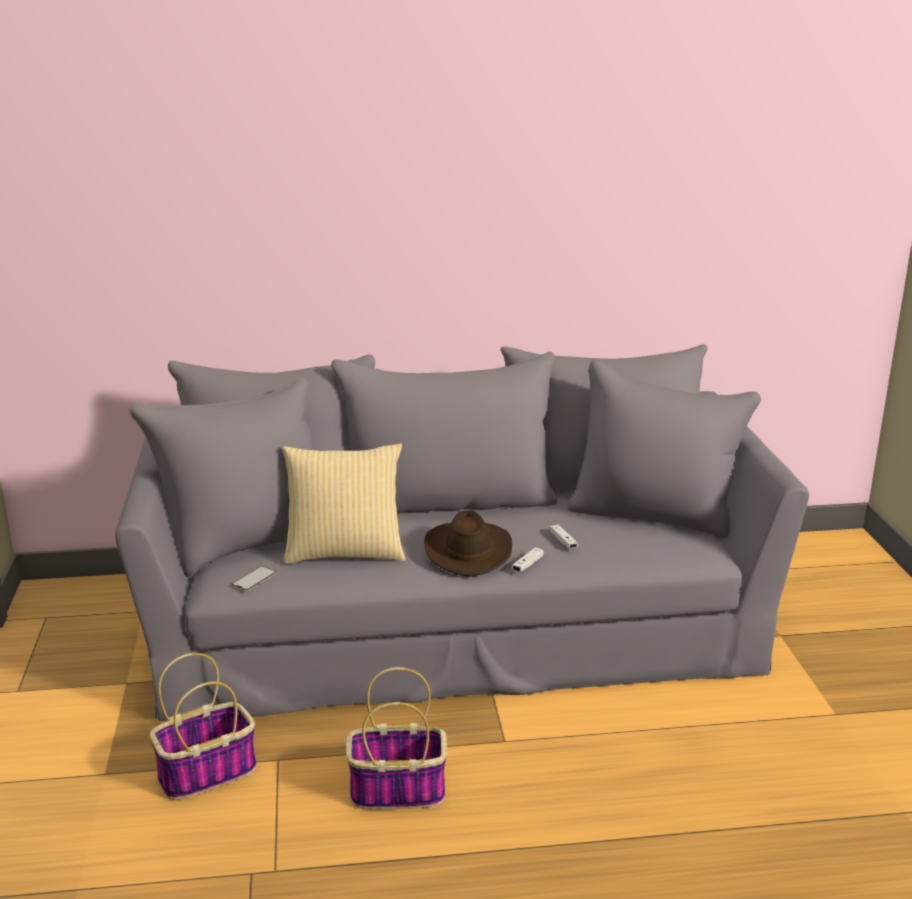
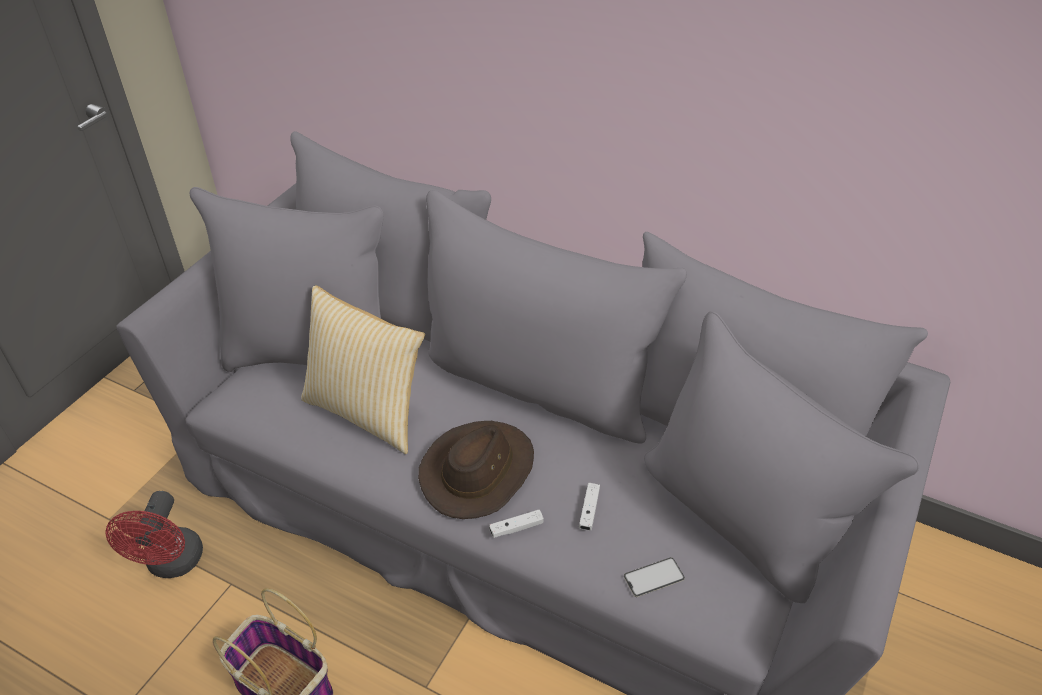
camera: 35 degrees right, 20 degrees up
basket [150,653,257,800] -> red fan [106,491,203,578]
phone [232,566,277,591] -> phone moved to [624,557,685,597]

